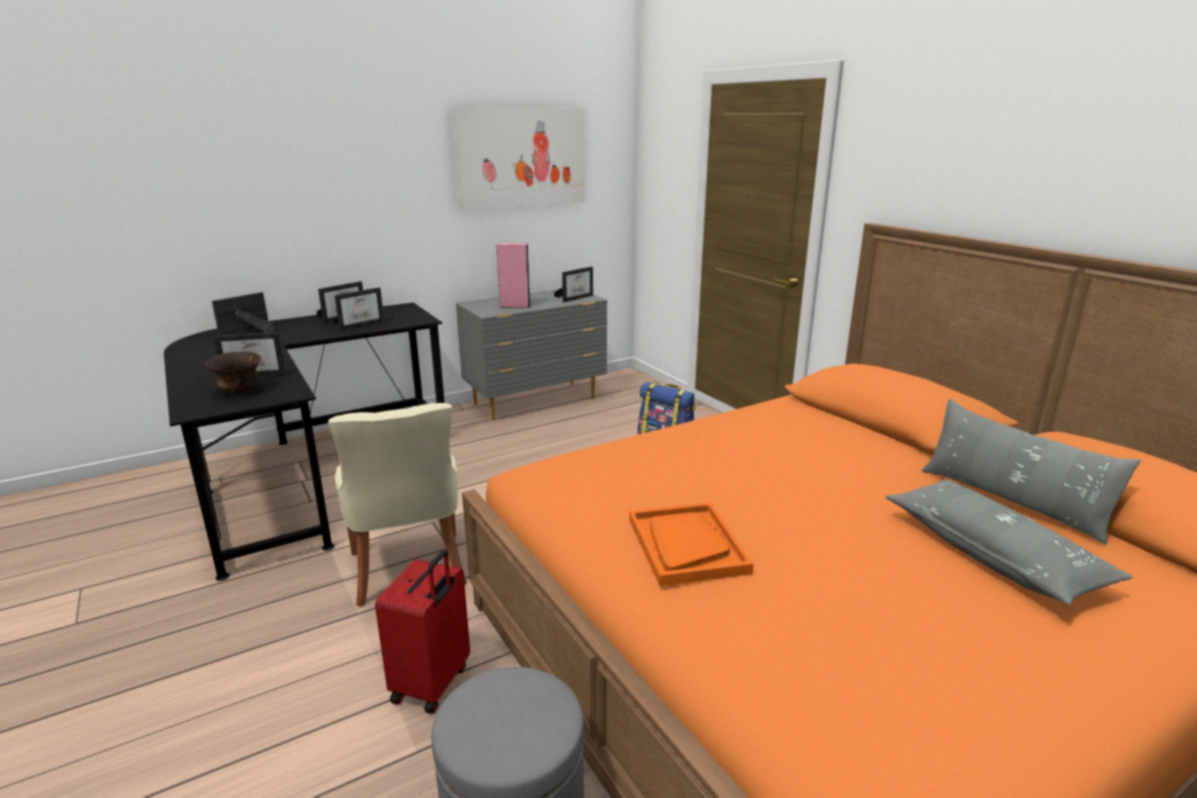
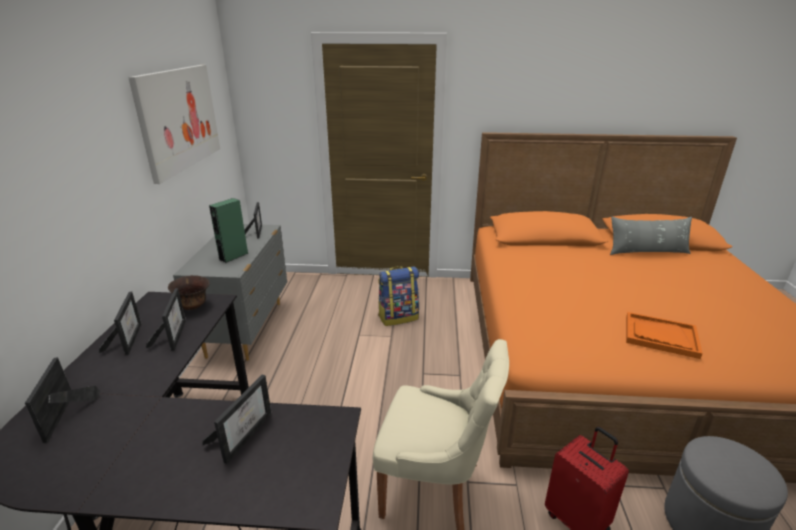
camera: 55 degrees left, 5 degrees up
brown bowl [205,352,261,394] -> brown bowl moved to [168,275,210,310]
pink speaker [497,243,531,308] -> green speaker [209,198,249,263]
grey pillow [885,479,1132,605] -> none

